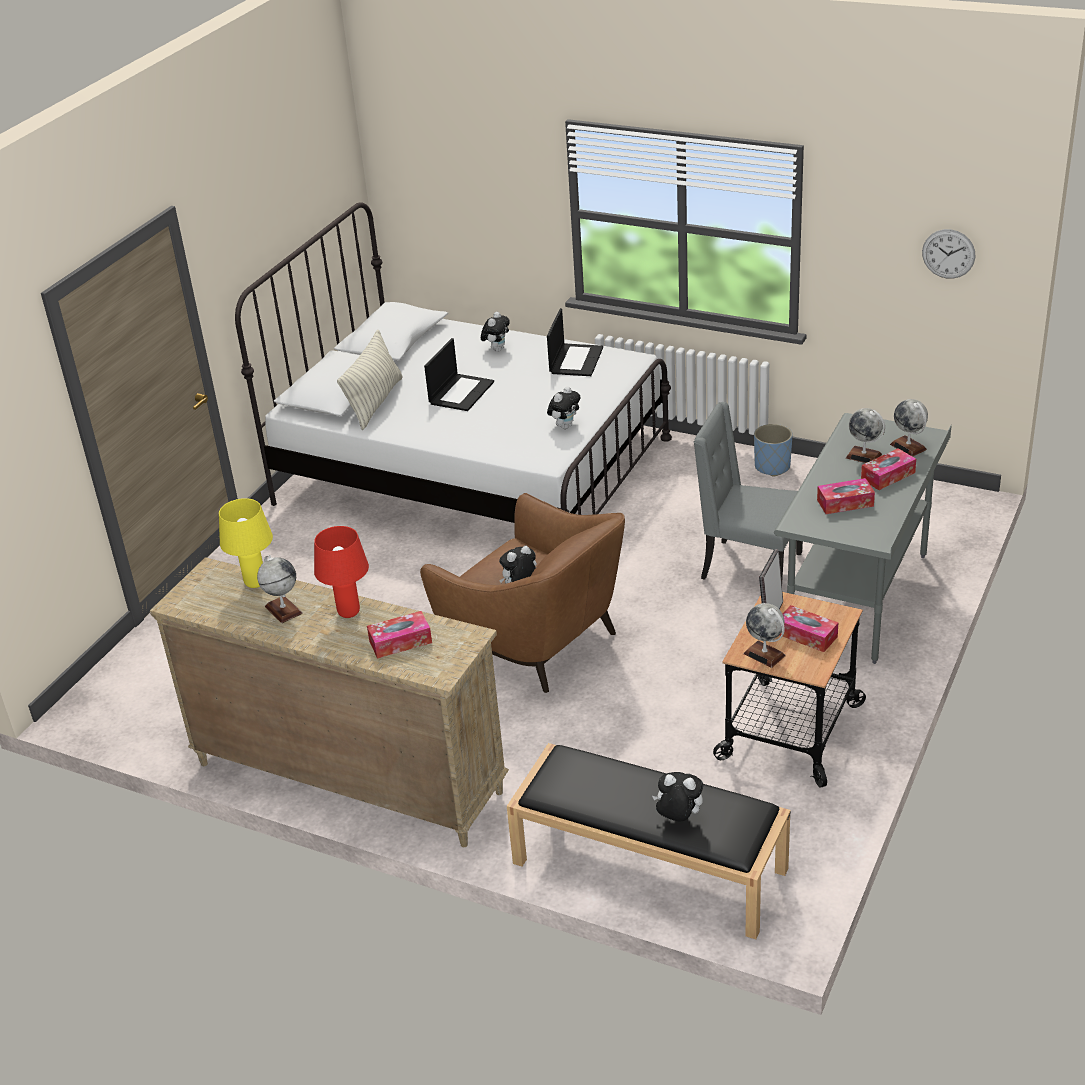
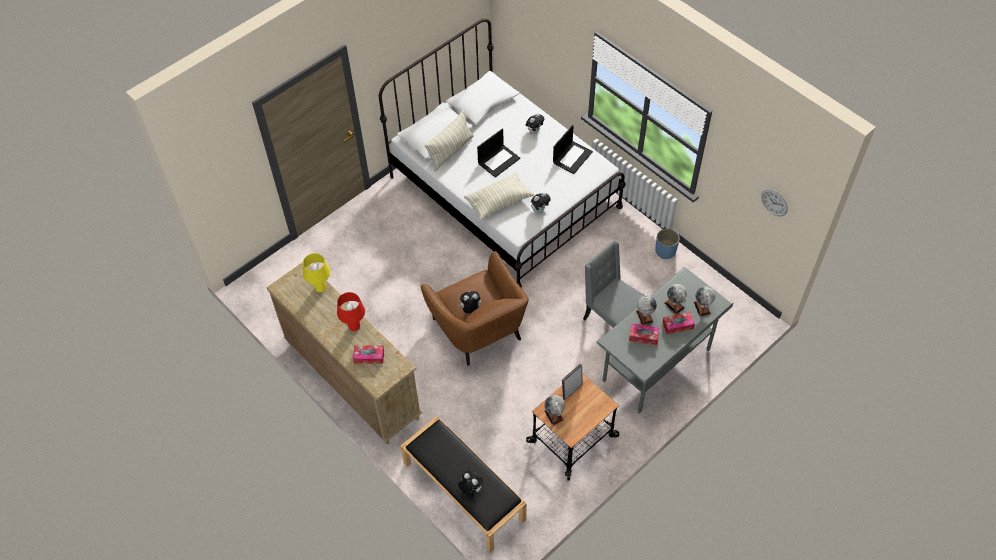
camera: 20 degrees right, 20 degrees up
globe [257,555,303,623] -> globe moved to [636,294,657,325]
tissue box [779,605,838,652] -> none
none -> pillow [464,172,534,220]

